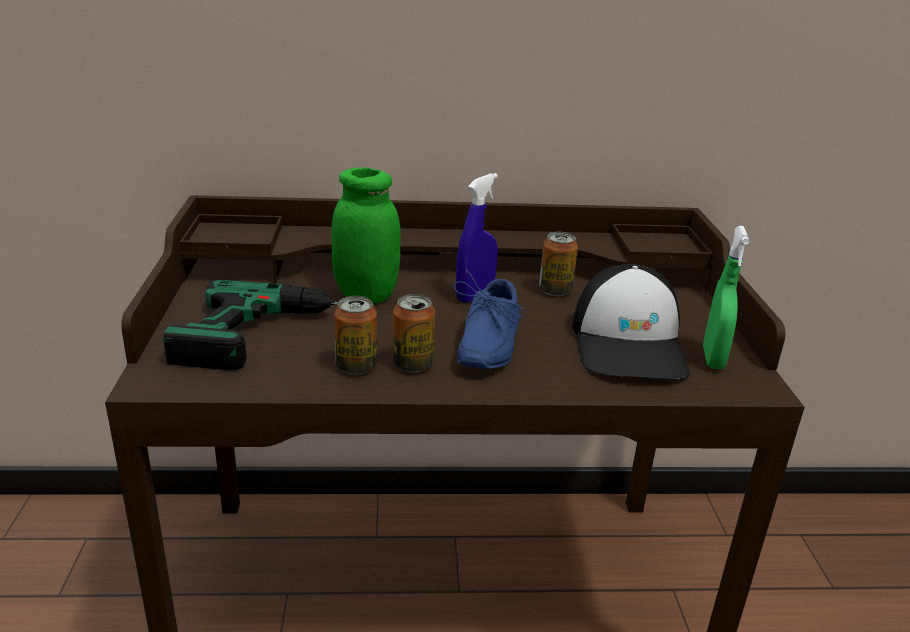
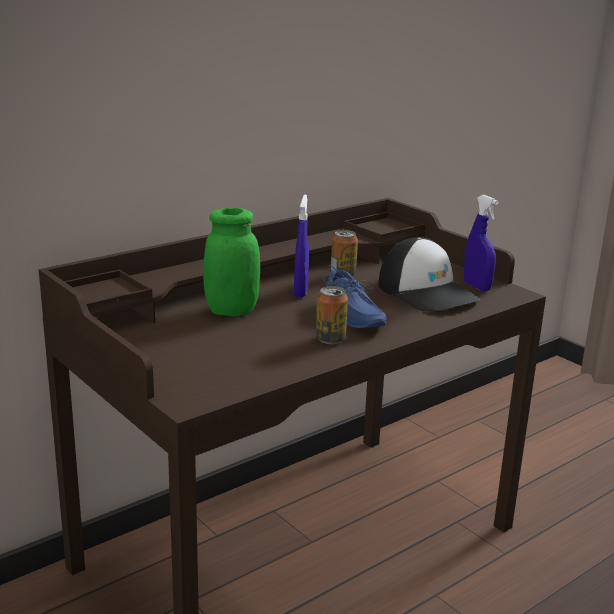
camera: 35 degrees left, 5 degrees down
power drill [163,280,338,370] -> none
can [334,296,377,375] -> none
green spray bottle [703,226,749,369] -> blue spray bottle [464,195,498,291]

